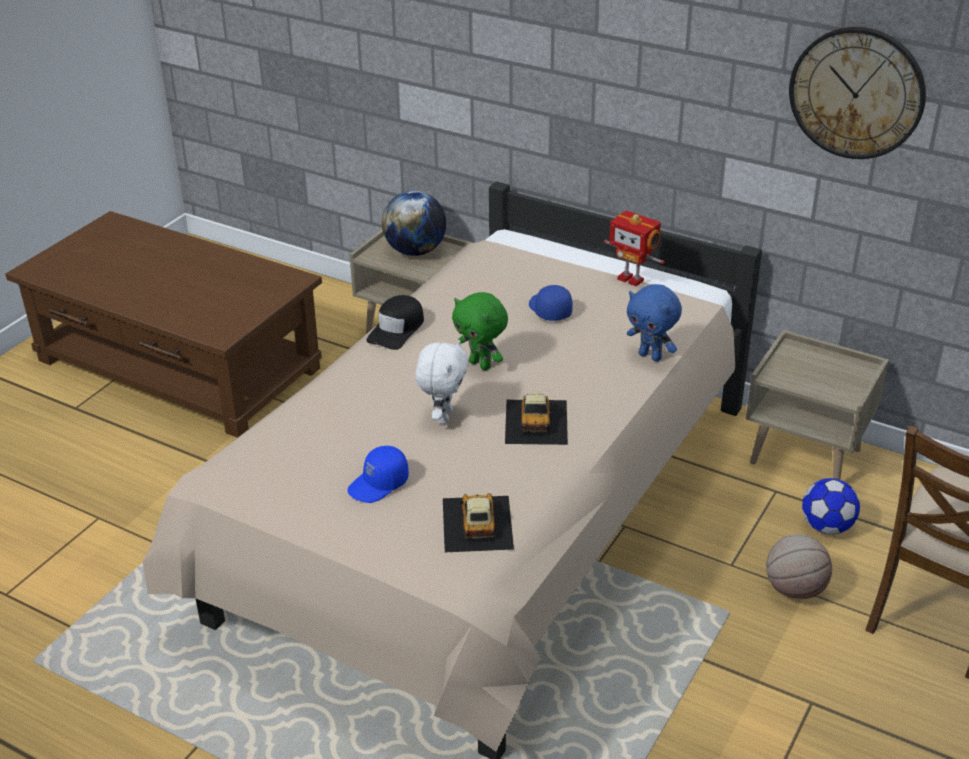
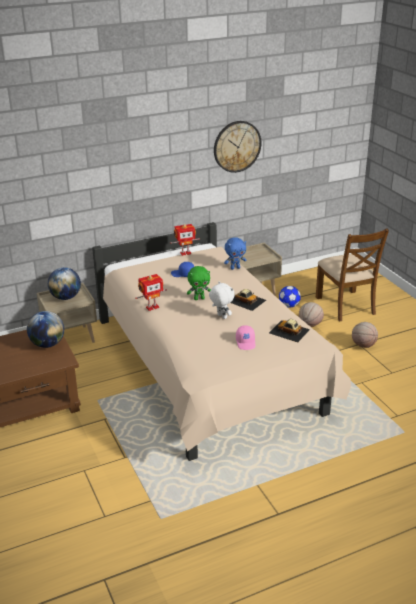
camera: 55 degrees left, 5 degrees down
blue cap [348,446,409,503] -> pink cap [236,325,256,350]
black cap [366,295,424,350] -> toy robot [135,274,167,311]
none -> globe [27,311,64,348]
none -> basketball [352,322,378,348]

